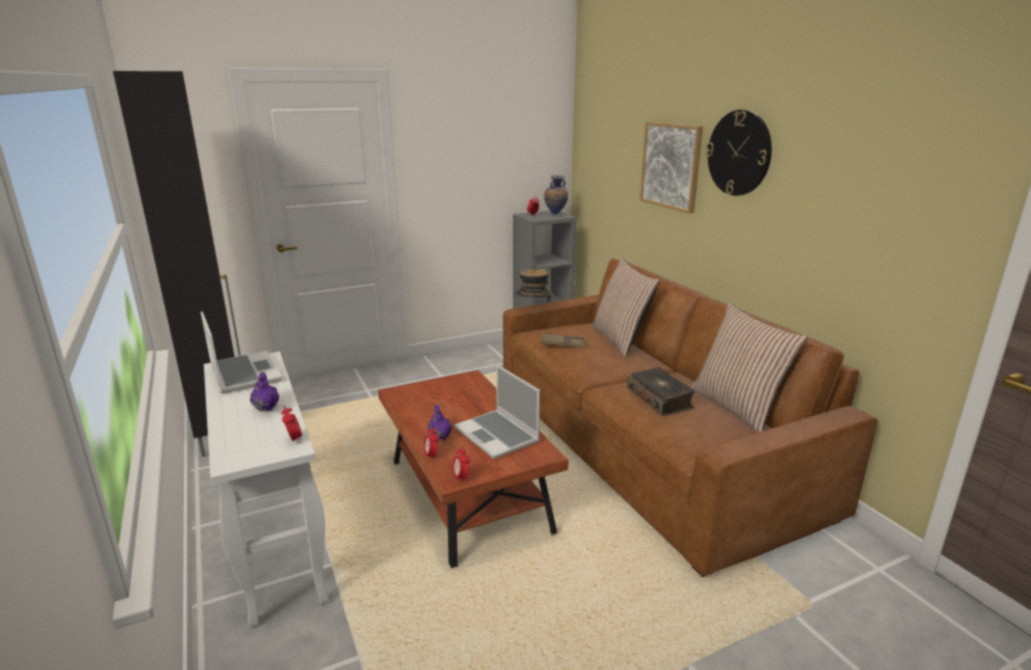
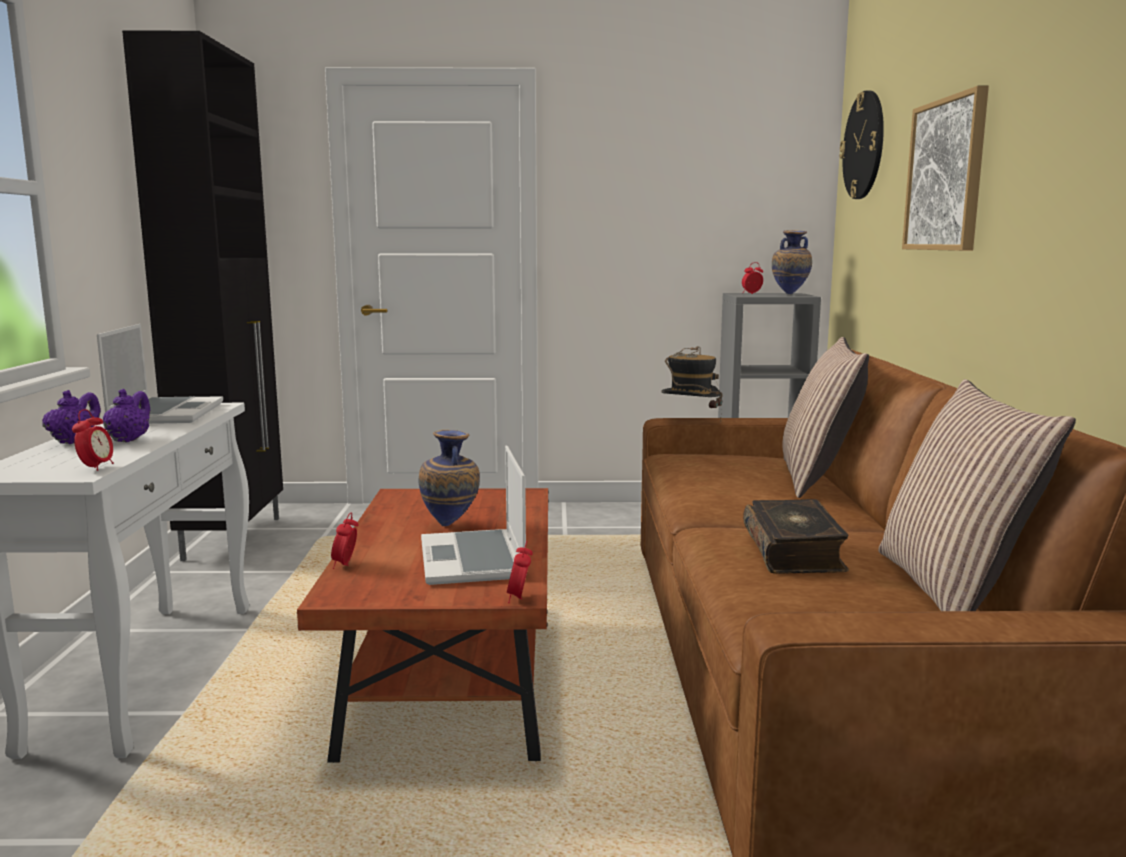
camera: 25 degrees right, 10 degrees down
purple teapot [427,405,452,441] -> purple teapot moved to [42,390,101,444]
alarm clock [453,447,470,484] -> alarm clock moved to [507,541,533,603]
brown tray [541,333,586,348] -> none
wall clock [706,110,772,196] -> wall clock moved to [839,91,884,199]
none -> vase [418,430,480,526]

